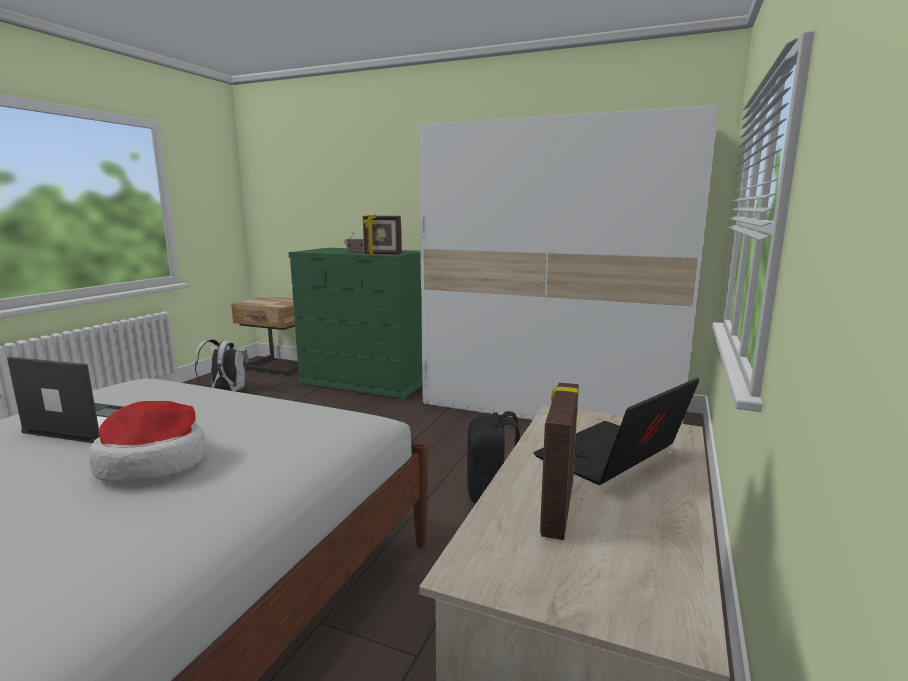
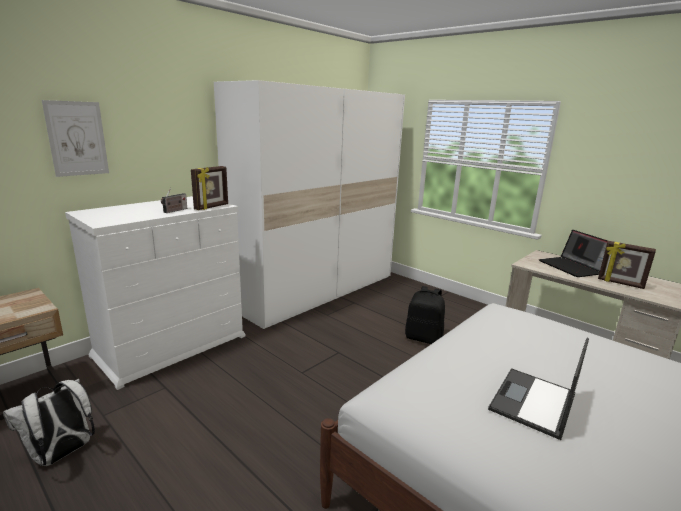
camera: 70 degrees left, 5 degrees up
hat [89,401,205,483] -> none
green dresser [288,248,422,401] -> white dresser [65,196,246,390]
none -> picture [42,100,109,177]

